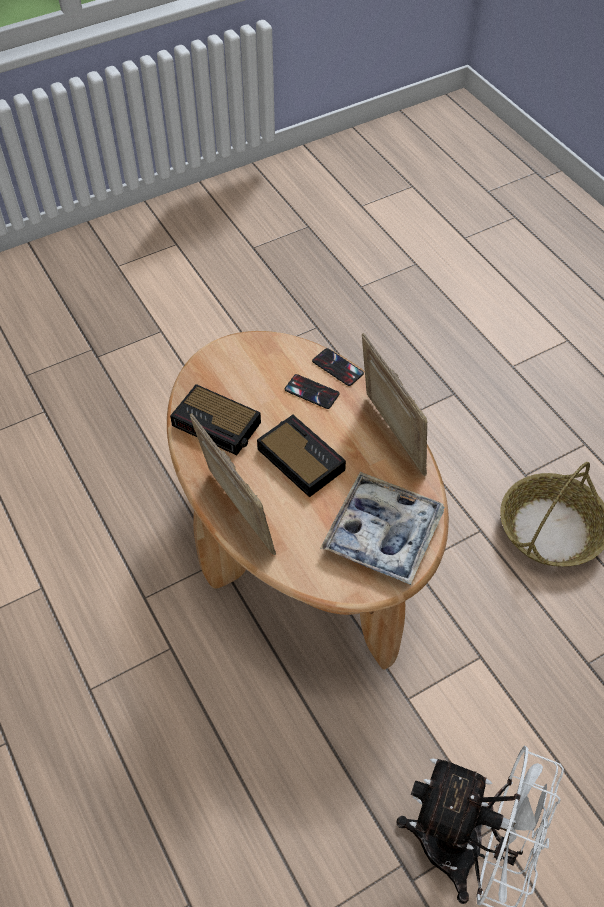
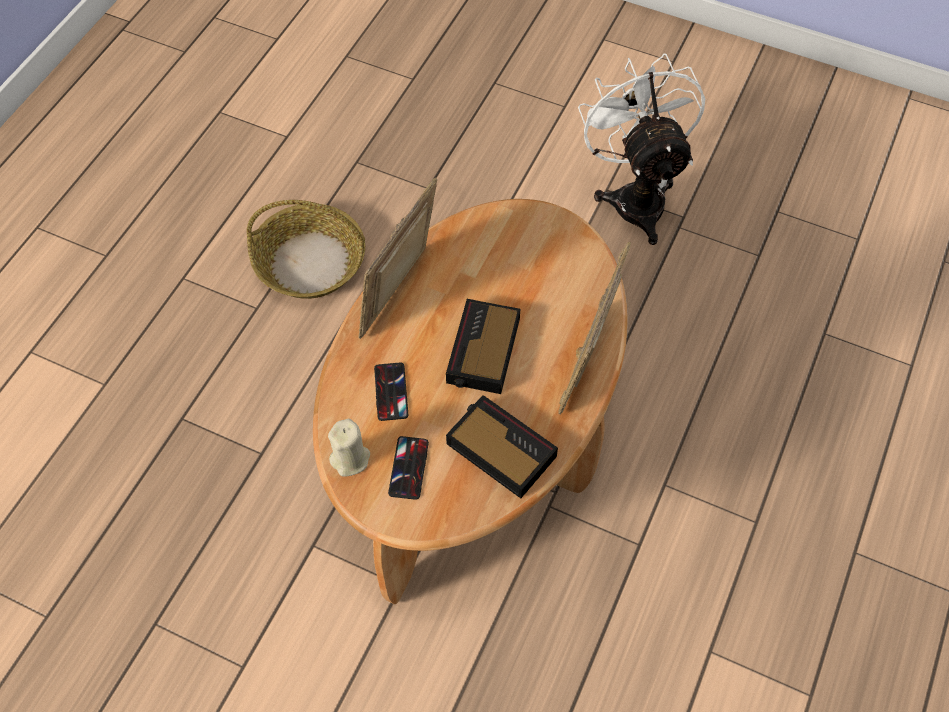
camera: 125 degrees left, 5 degrees up
alarm clock [170,384,261,455] -> alarm clock turned 45 degrees counterclockwise [446,395,558,498]
phone [312,348,364,386] -> phone moved to [388,436,429,500]
tray [320,472,445,585] -> none
none -> beige candle [328,419,370,477]

